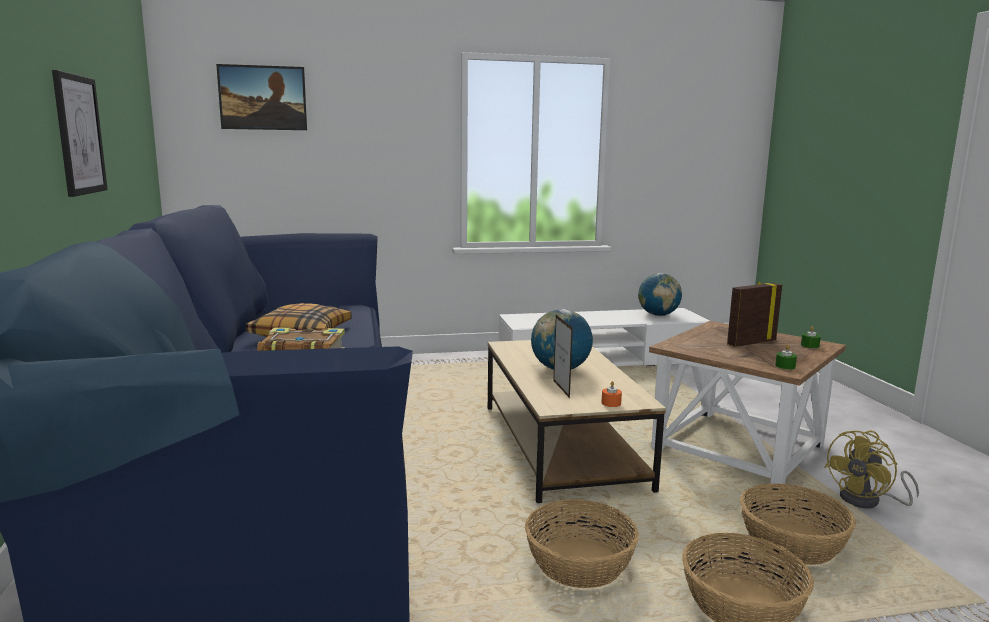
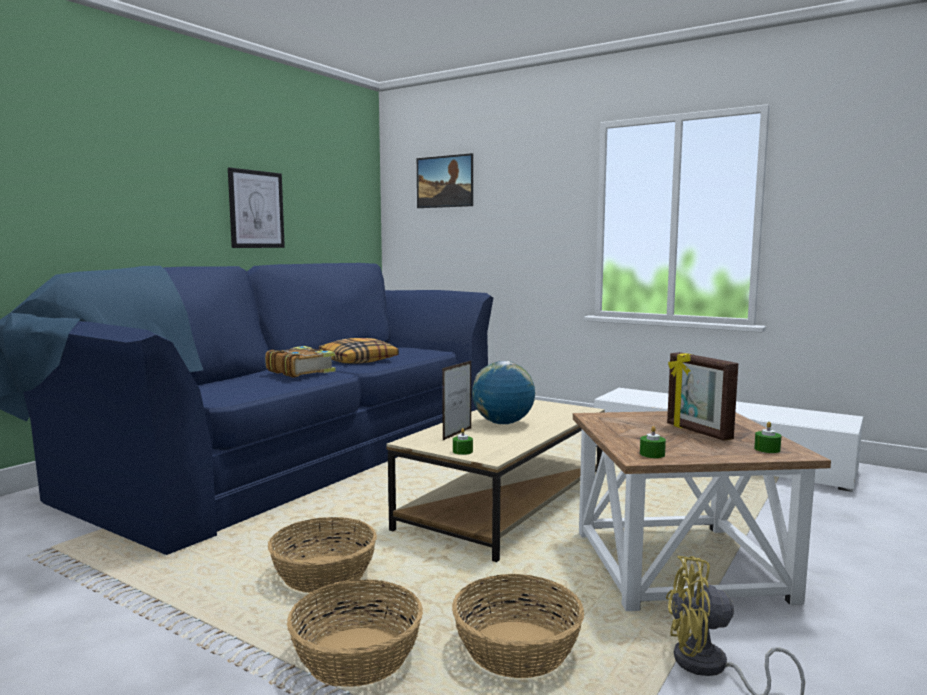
camera: 45 degrees right, 5 degrees down
orange candle [601,381,622,407] -> green candle [453,428,473,455]
globe [638,273,682,316] -> none
picture frame [727,282,782,347] -> picture frame turned 135 degrees counterclockwise [667,352,738,441]

